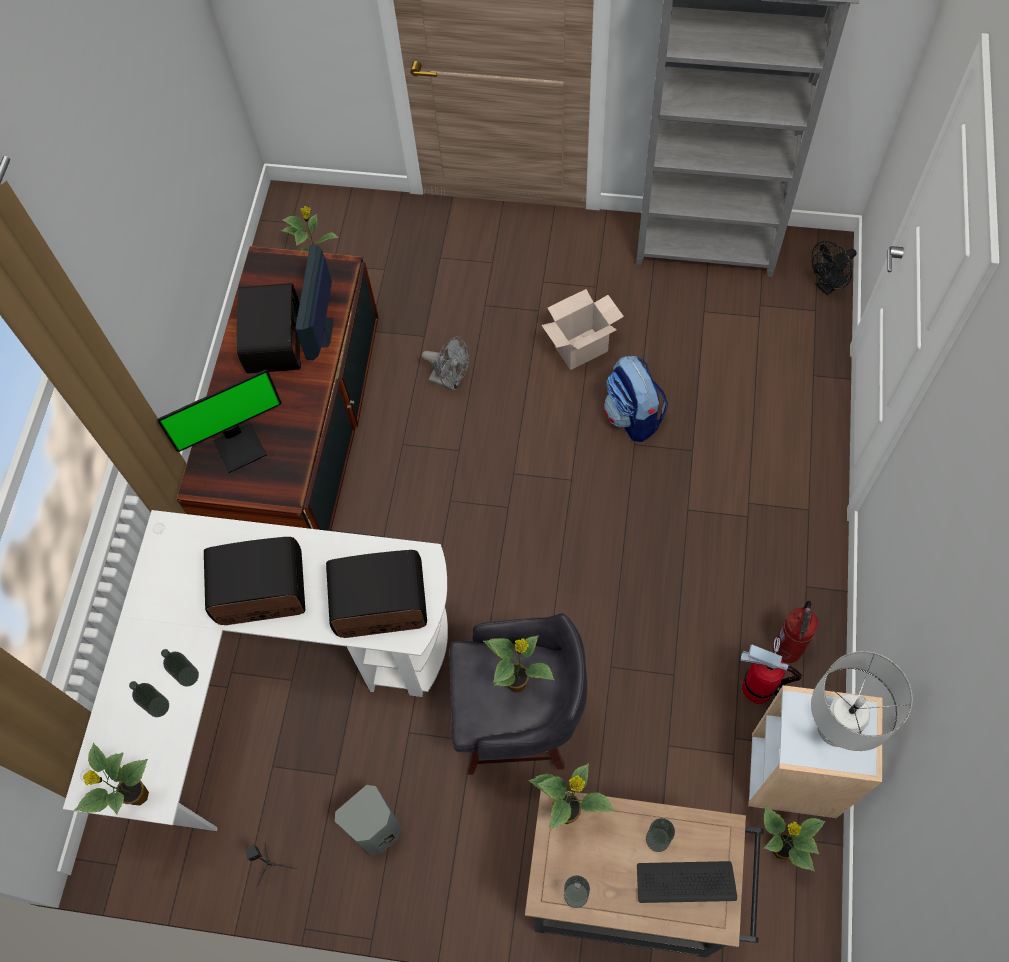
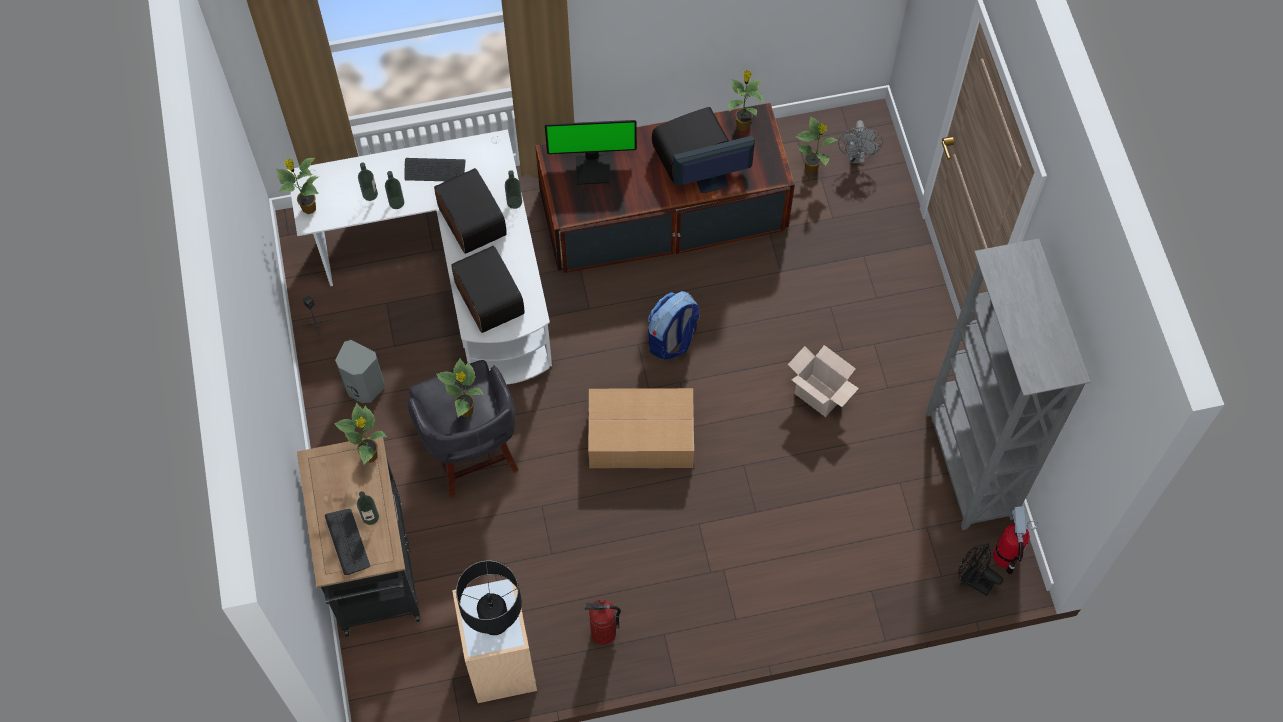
camera: 65 degrees right, 0 degrees up
monitor [157,370,282,473] -> monitor turned 45 degrees counterclockwise [545,120,637,185]
grey fan [422,336,470,391] -> grey fan moved to [838,120,883,164]
bottle [564,875,590,908] -> bottle moved to [505,170,522,209]
backpack [604,356,668,442] -> backpack moved to [648,291,700,360]
fire extinguisher [740,637,802,704] -> fire extinguisher moved to [993,506,1039,574]
potted plant [764,806,826,871] -> potted plant moved to [729,70,763,131]
white table lamp [811,651,913,751] -> black table lamp [456,560,522,635]
none -> keyboard [404,158,466,181]
none -> cardboard box [588,388,694,468]

